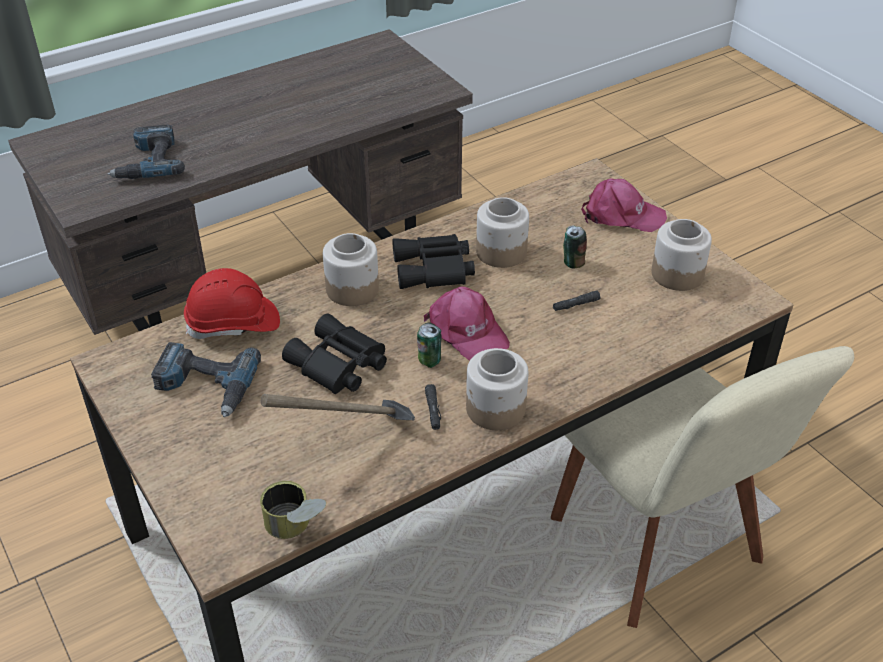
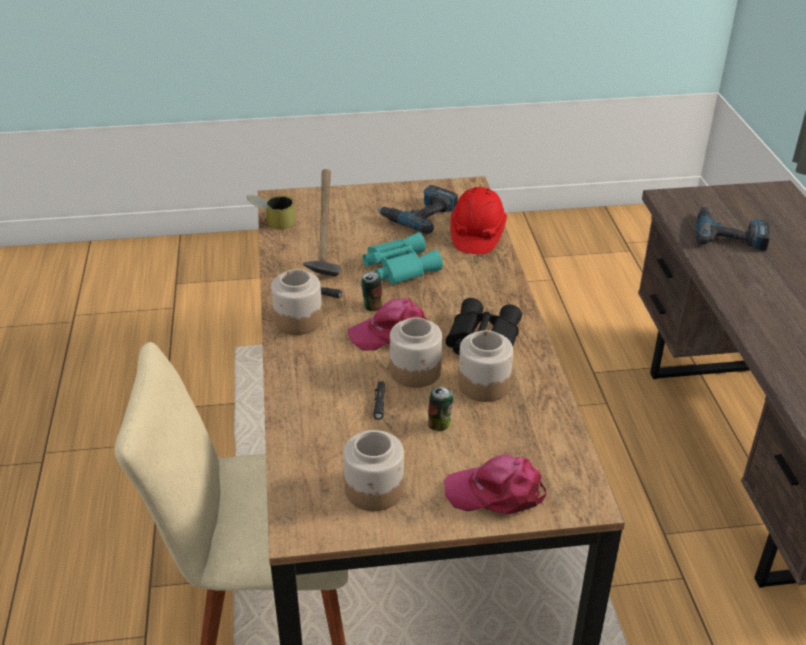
camera: 115 degrees right, 5 degrees down
black binoculars [282,314,387,394] -> turquoise binoculars [363,232,443,285]
jar [323,233,379,306] -> jar moved to [390,317,442,388]
pink cap [581,178,667,232] -> pink cap turned 60 degrees clockwise [444,454,546,514]

